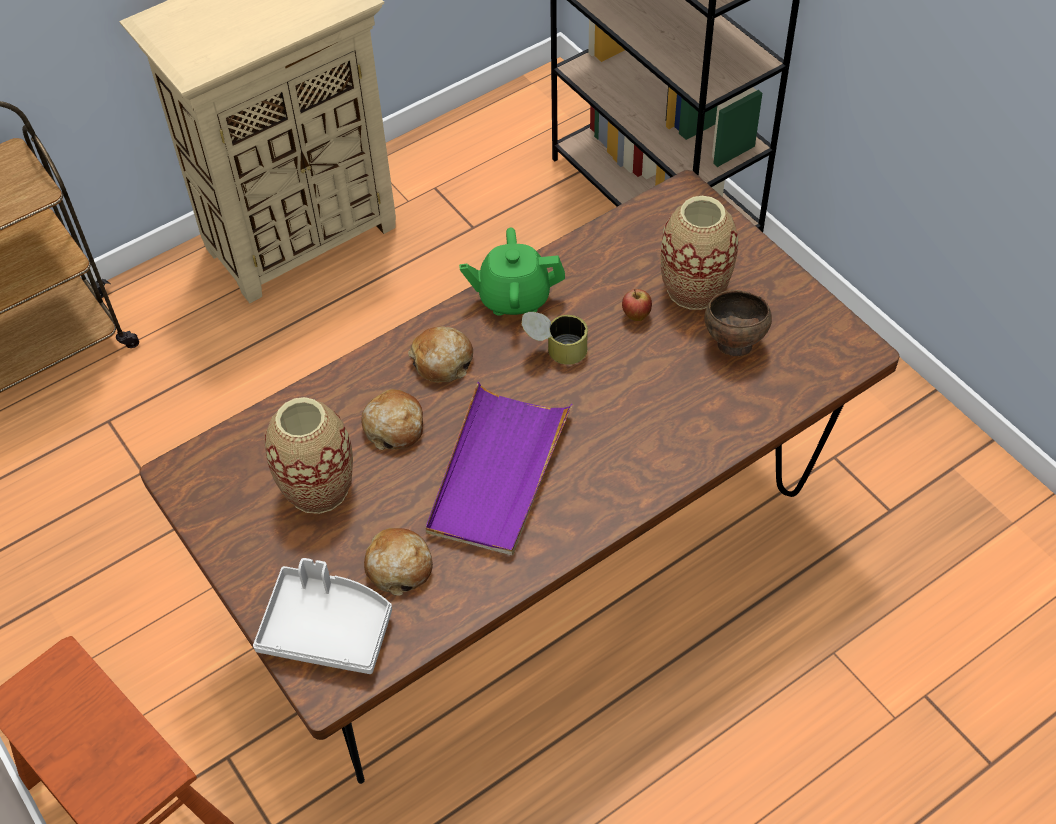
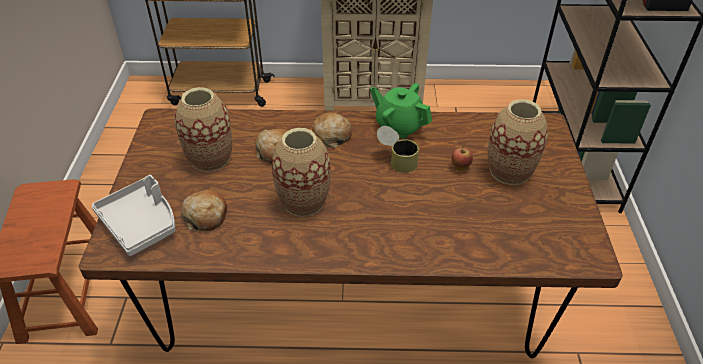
camera: 35 degrees right, 10 degrees down
purple tray [426,382,572,555] -> vase [272,128,331,217]
brown bowl [705,290,772,356] -> none

